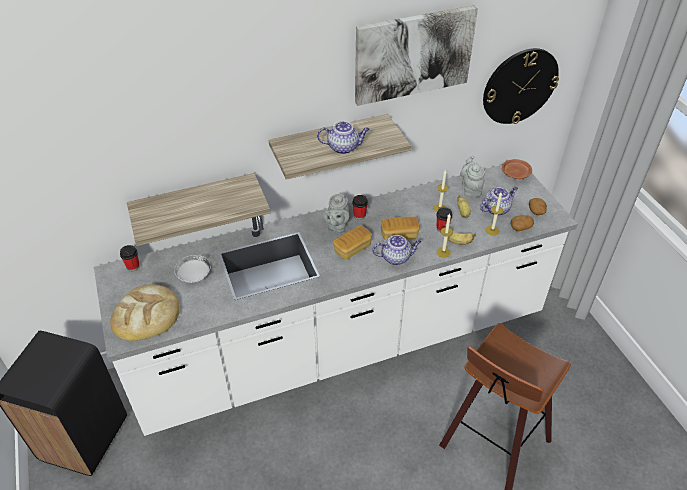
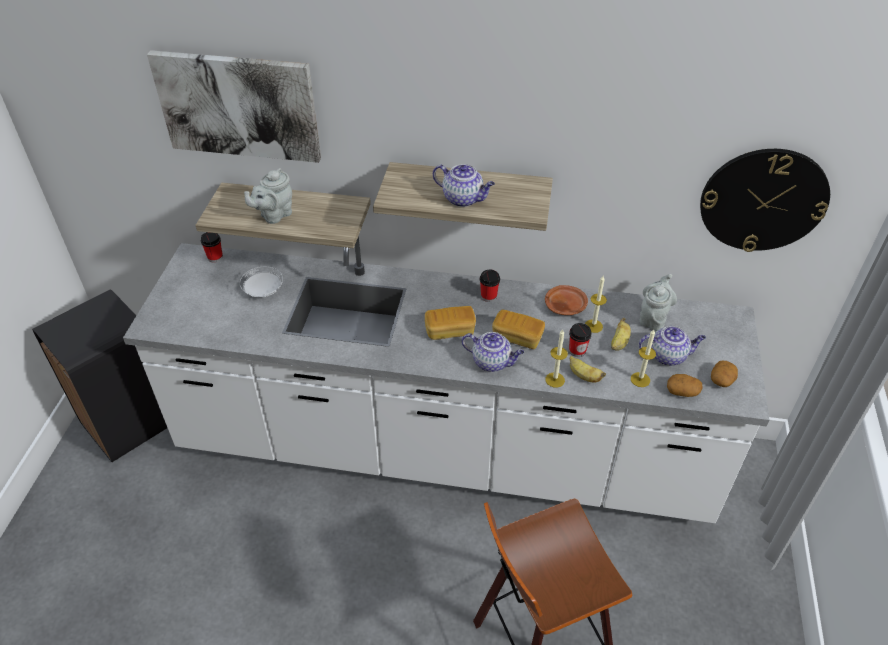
camera: 30 degrees right, 0 degrees up
bread [110,284,180,341] -> none
grey teapot [323,192,349,233] -> grey teapot moved to [244,168,292,224]
picture [355,5,478,106] -> picture moved to [147,50,321,163]
brown plate [502,159,532,179] -> brown plate moved to [545,285,588,315]

